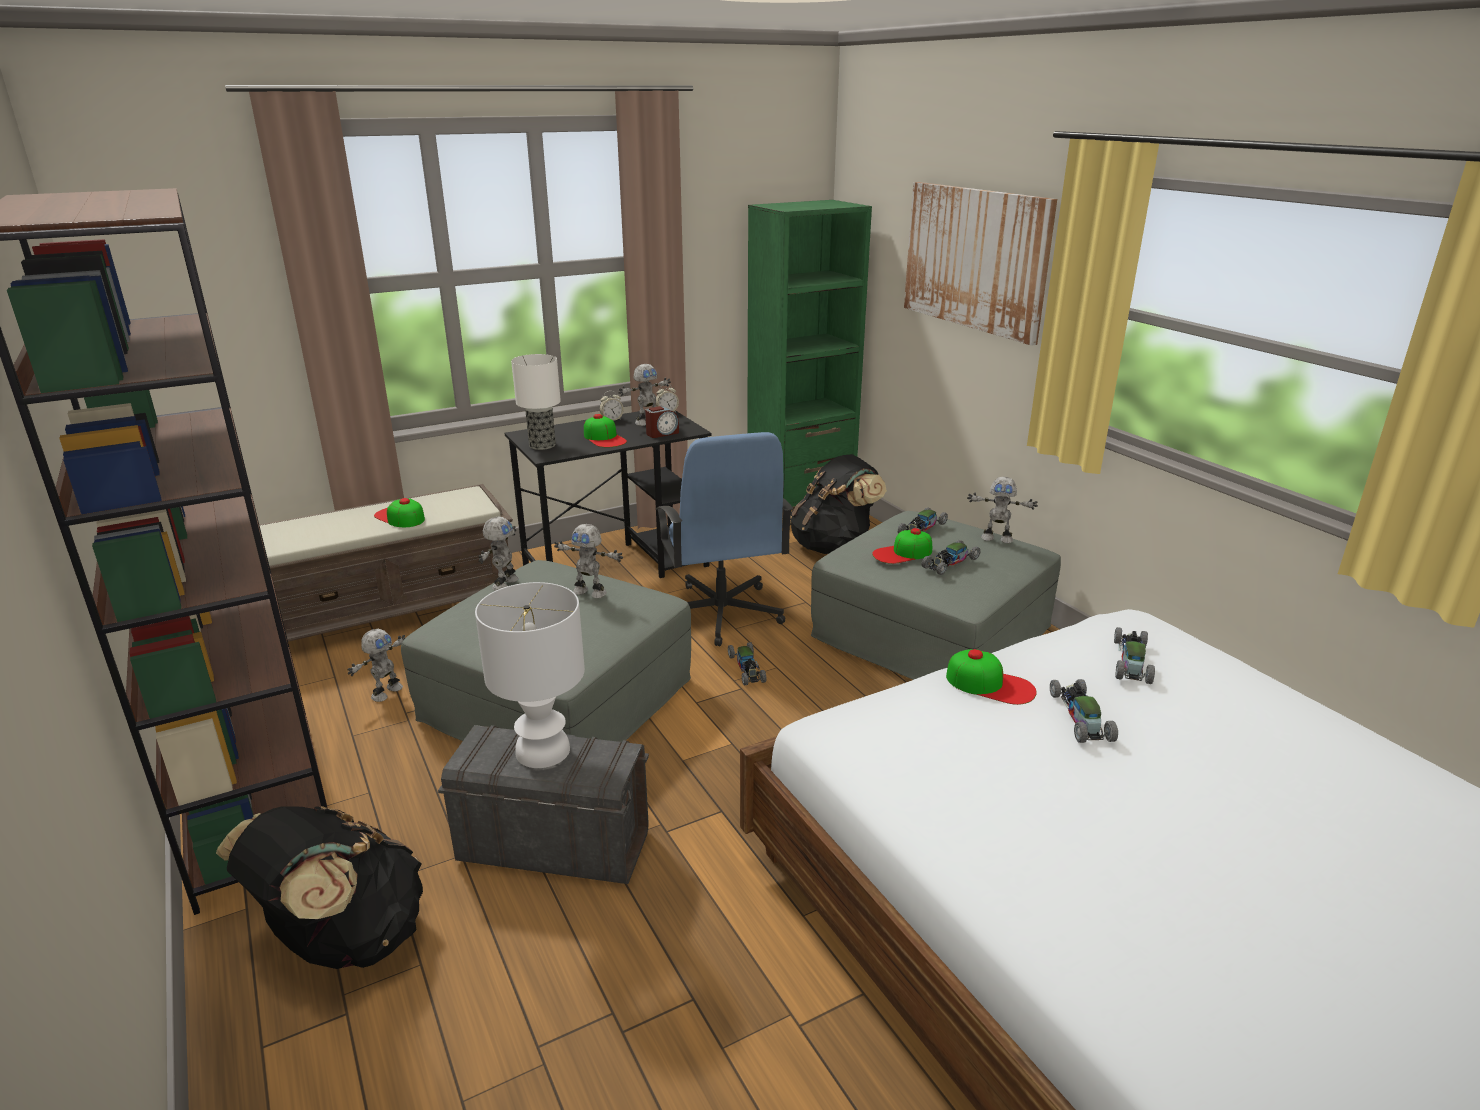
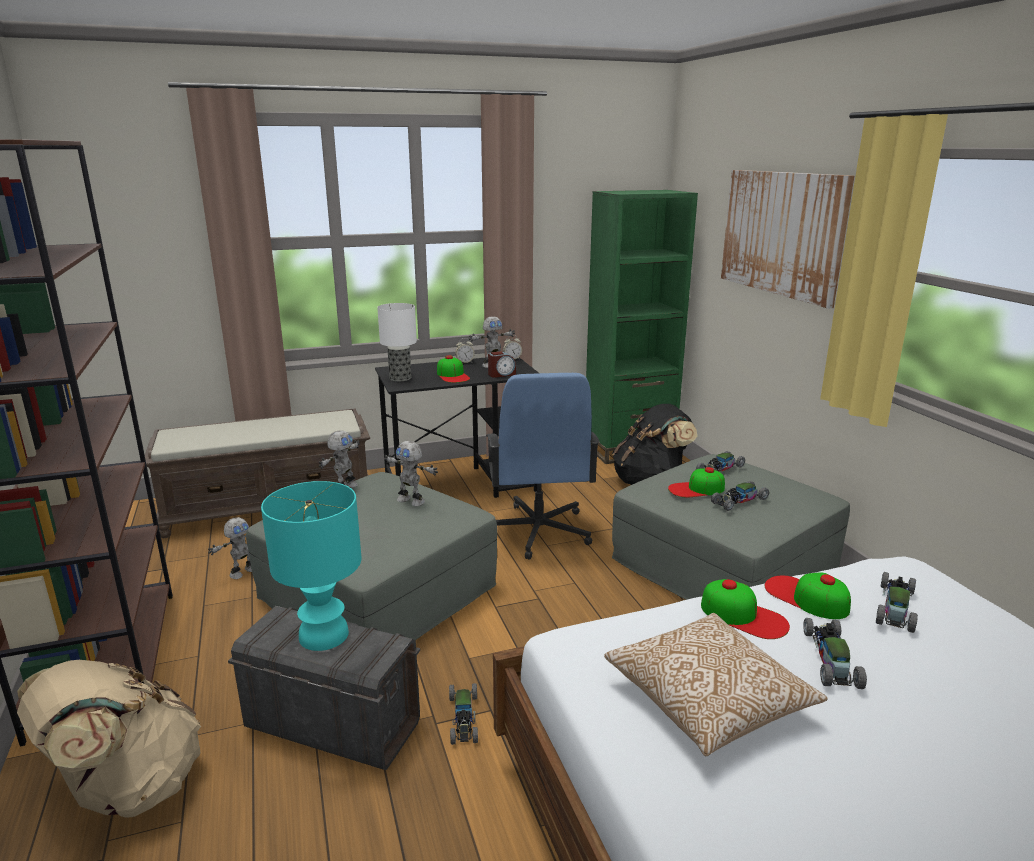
camera: 10 degrees right, 5 degrees down
black backpack [216,806,423,969] -> beige backpack [17,660,201,818]
cap [374,498,425,527] -> cap moved to [765,573,851,619]
white table lamp [475,582,585,768] -> turquoise table lamp [261,481,361,651]
toy car [728,642,767,685] -> toy car moved to [449,683,478,745]
toy robot [967,477,1038,543] -> none
none -> pillow [604,613,828,756]

